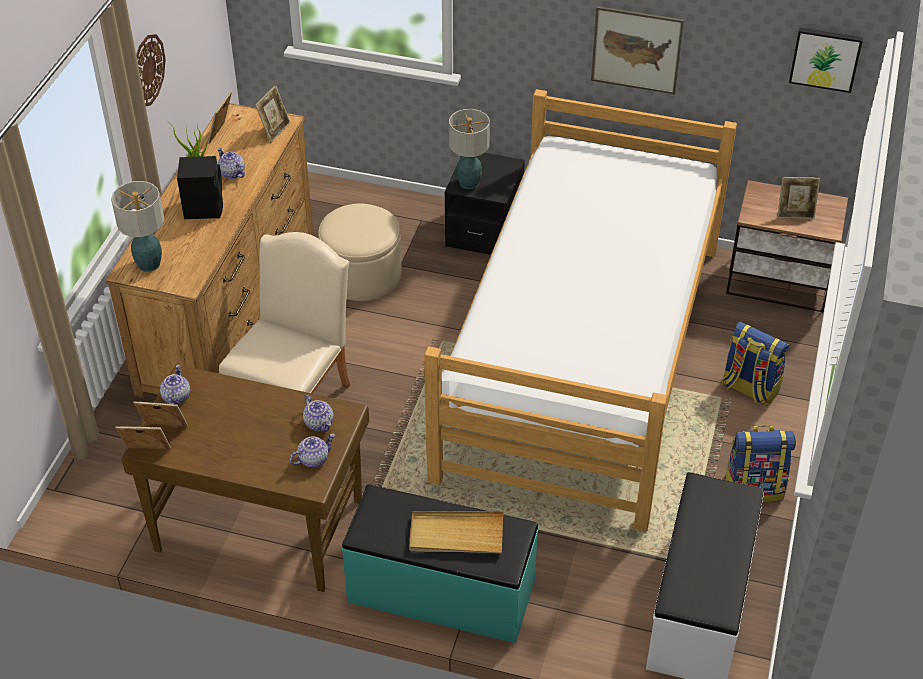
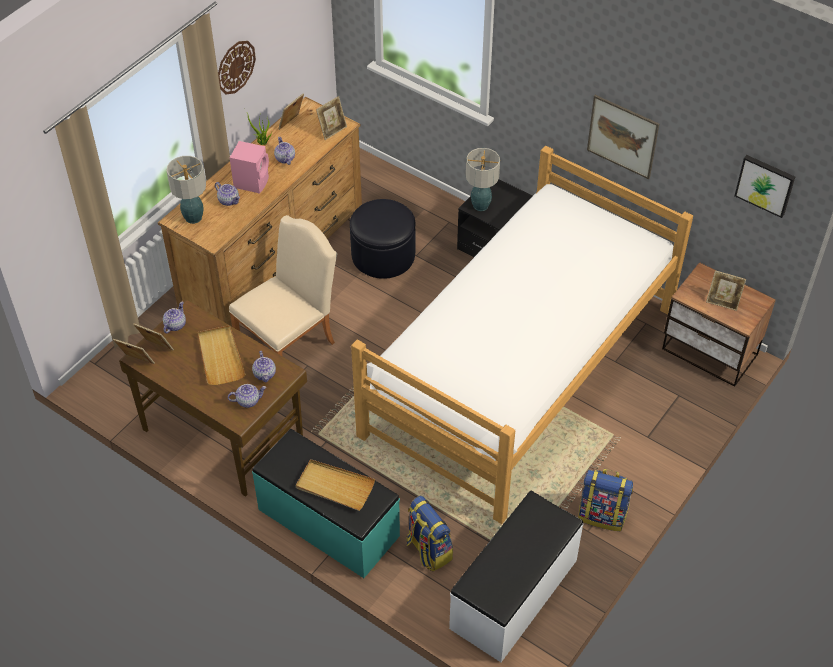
camera: 20 degrees right, 5 degrees up
black speaker [177,156,223,219] -> pink speaker [230,141,269,194]
beige ottoman [318,203,402,301] -> black ottoman [350,199,416,279]
backpack [722,322,789,406] -> backpack moved to [406,496,453,572]
none -> beige tray [198,325,246,385]
none -> teapot [215,182,240,206]

